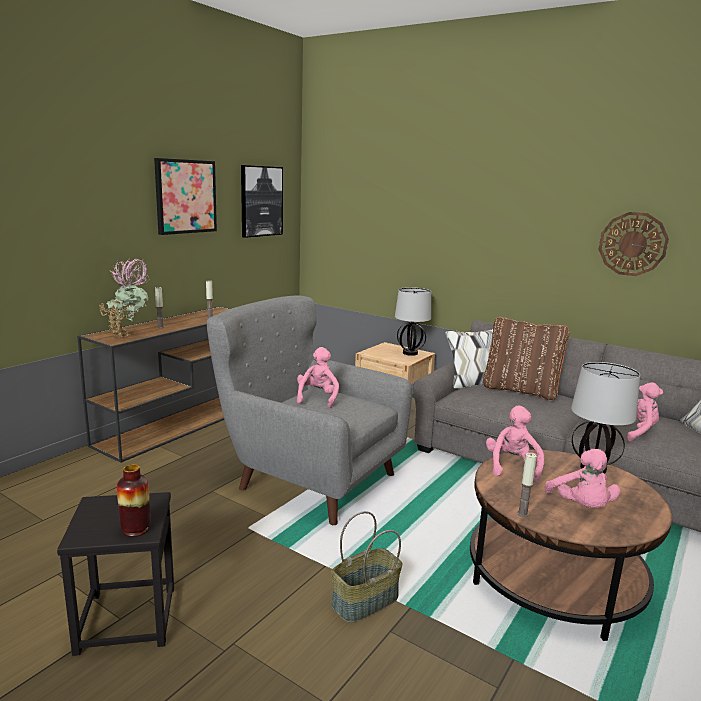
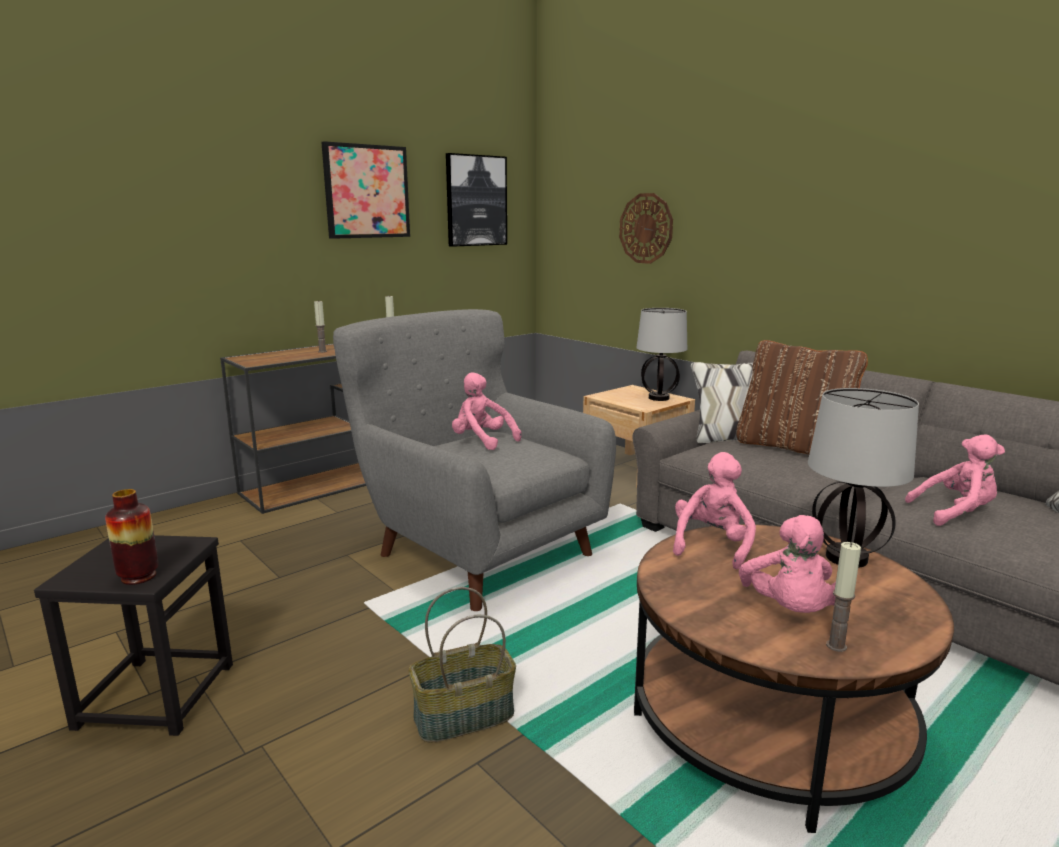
camera: 15 degrees right, 0 degrees up
potted plant [99,258,148,338] -> none
pink plush toy [297,347,339,408] -> pink plush toy turned 75 degrees counterclockwise [452,372,522,450]
candle [517,453,537,517] -> candle moved to [826,542,861,652]
wall clock [599,212,669,276] -> wall clock moved to [619,193,673,264]

